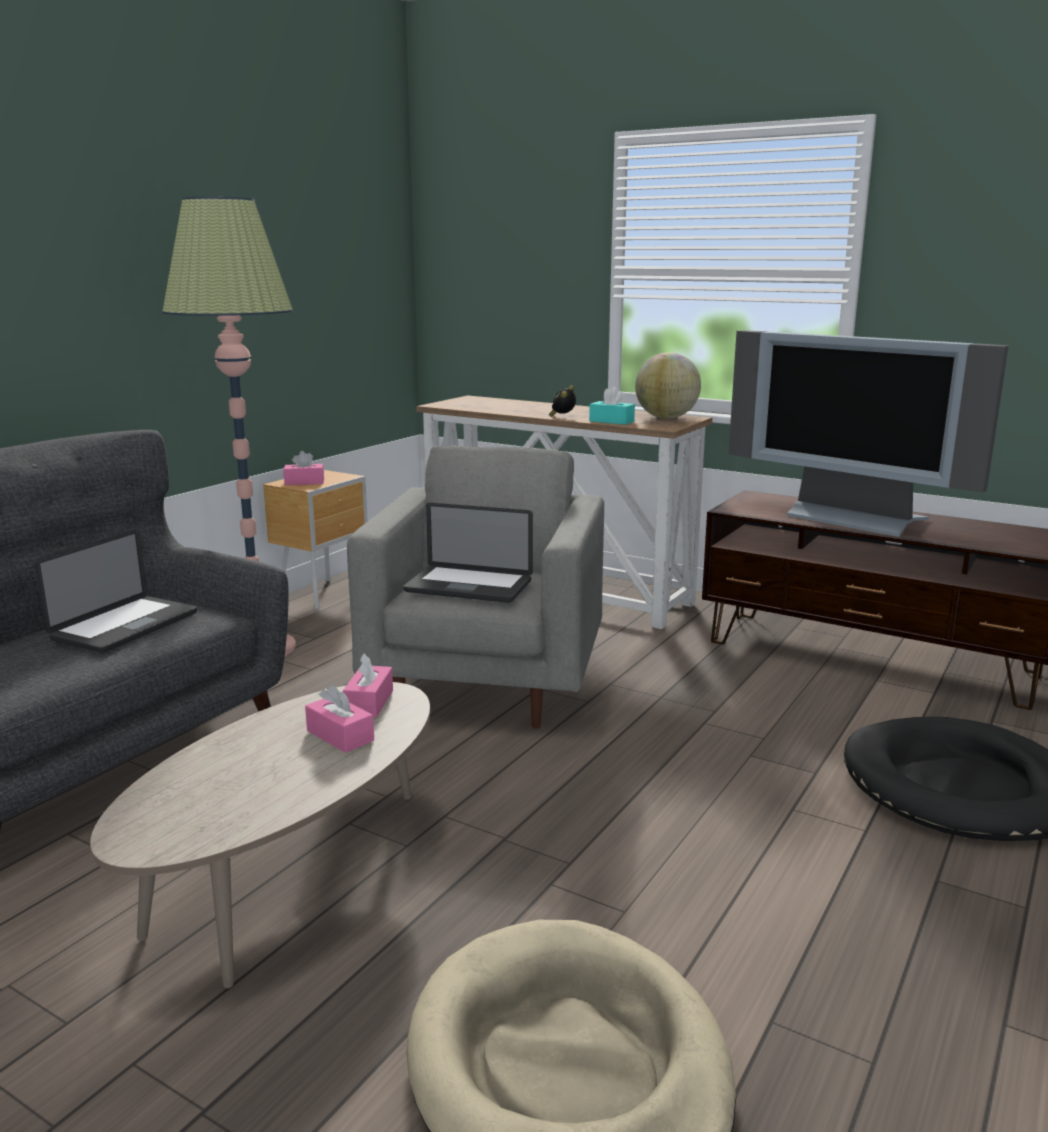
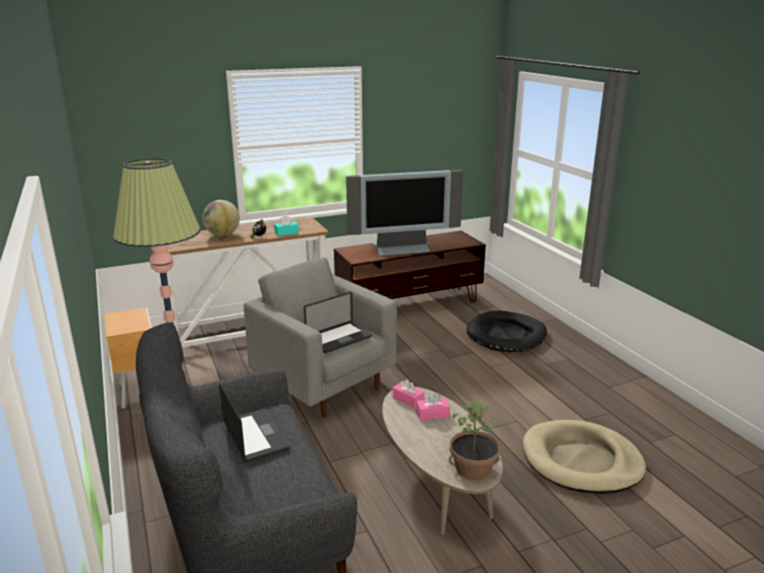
camera: 55 degrees left, 5 degrees up
pink tissue box [283,451,324,485] -> none
globe [635,352,701,419] -> globe moved to [202,200,240,236]
none -> potted plant [449,401,501,480]

